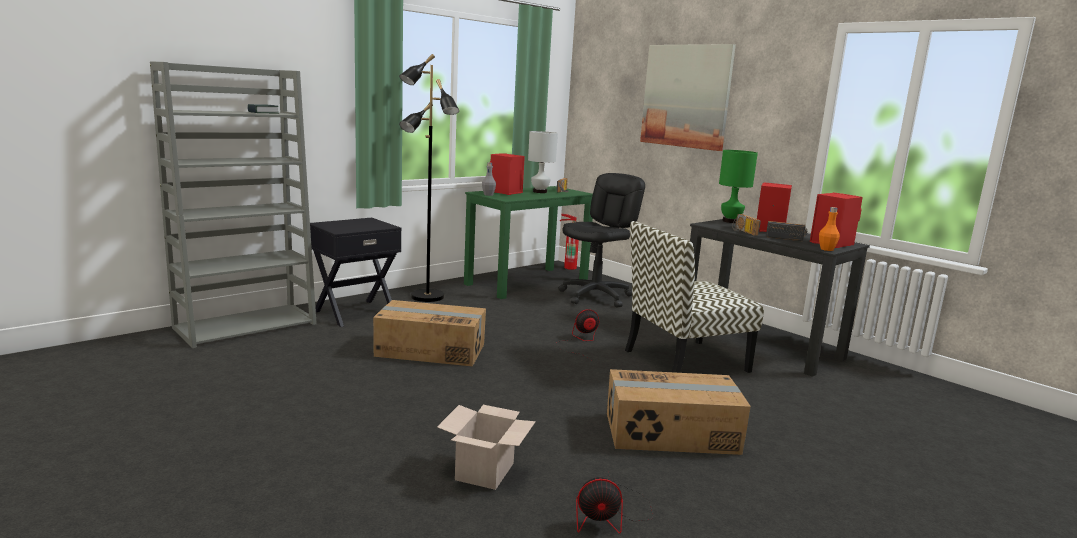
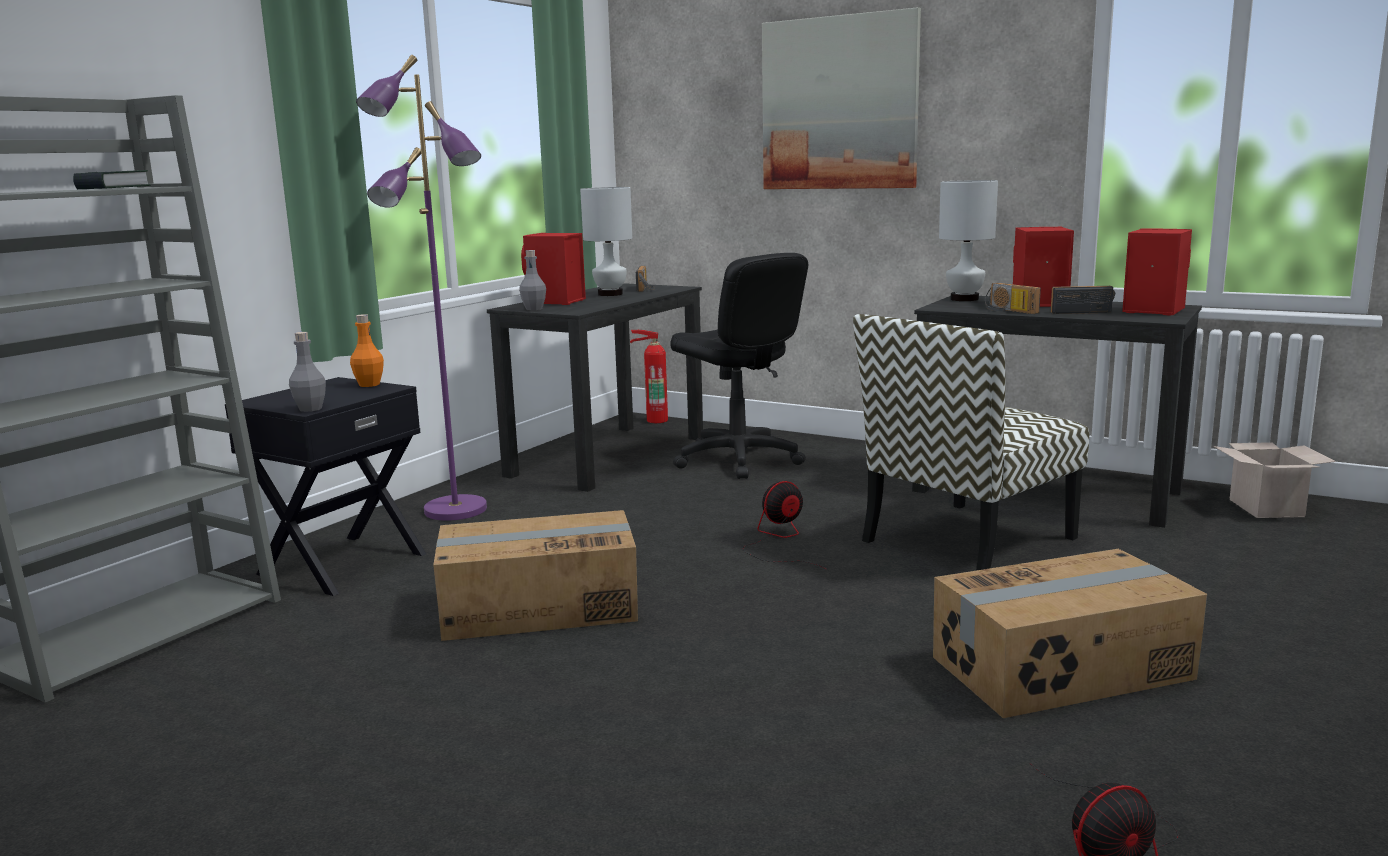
camera: 15 degrees left, 0 degrees up
black floor lamp [399,54,459,302] -> purple floor lamp [356,55,487,521]
cardboard box [437,405,536,490] -> cardboard box moved to [1213,442,1336,518]
green desk [464,186,593,299] -> black desk [487,283,703,492]
black office chair [558,173,645,307] -> black office chair turned 120 degrees clockwise [670,253,808,479]
green table lamp [719,150,758,223] -> white table lamp [939,180,998,301]
orange bottle [819,207,840,251] -> orange bottle moved to [350,314,384,387]
none -> grey bottle [289,332,326,412]

